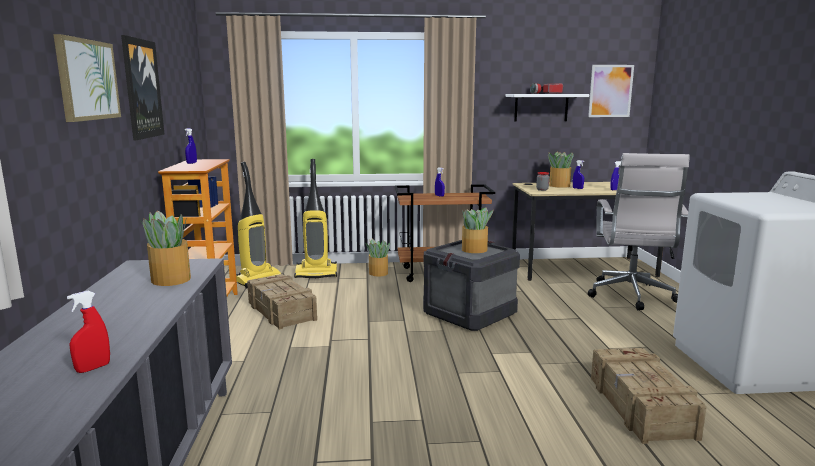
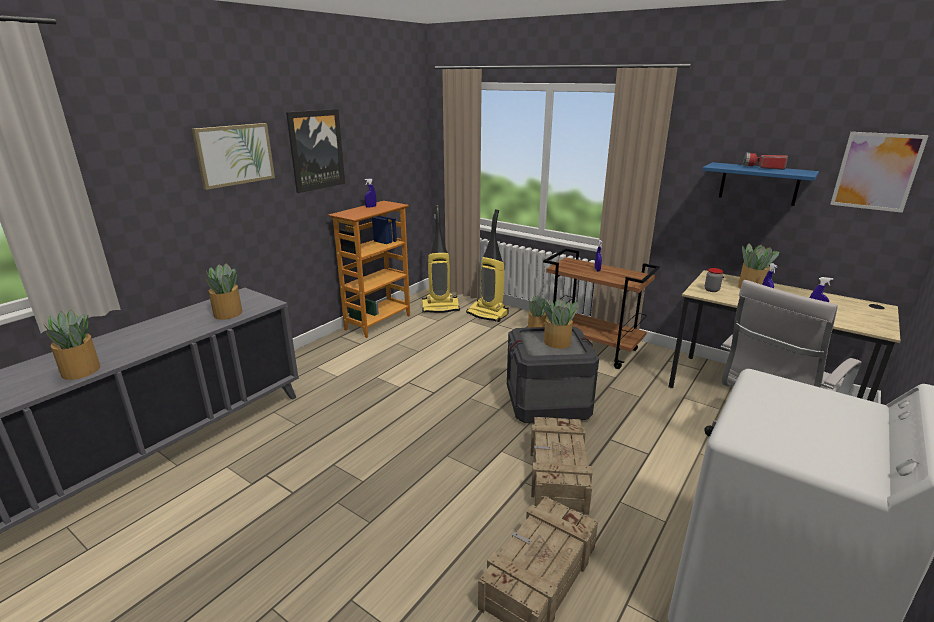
camera: 40 degrees right, 10 degrees up
red spray bottle [67,291,110,373] -> potted plant [44,309,100,380]
crate [247,274,317,330] -> crate moved to [531,417,592,515]
white shelf [506,94,589,121] -> blue shelf [702,162,819,206]

